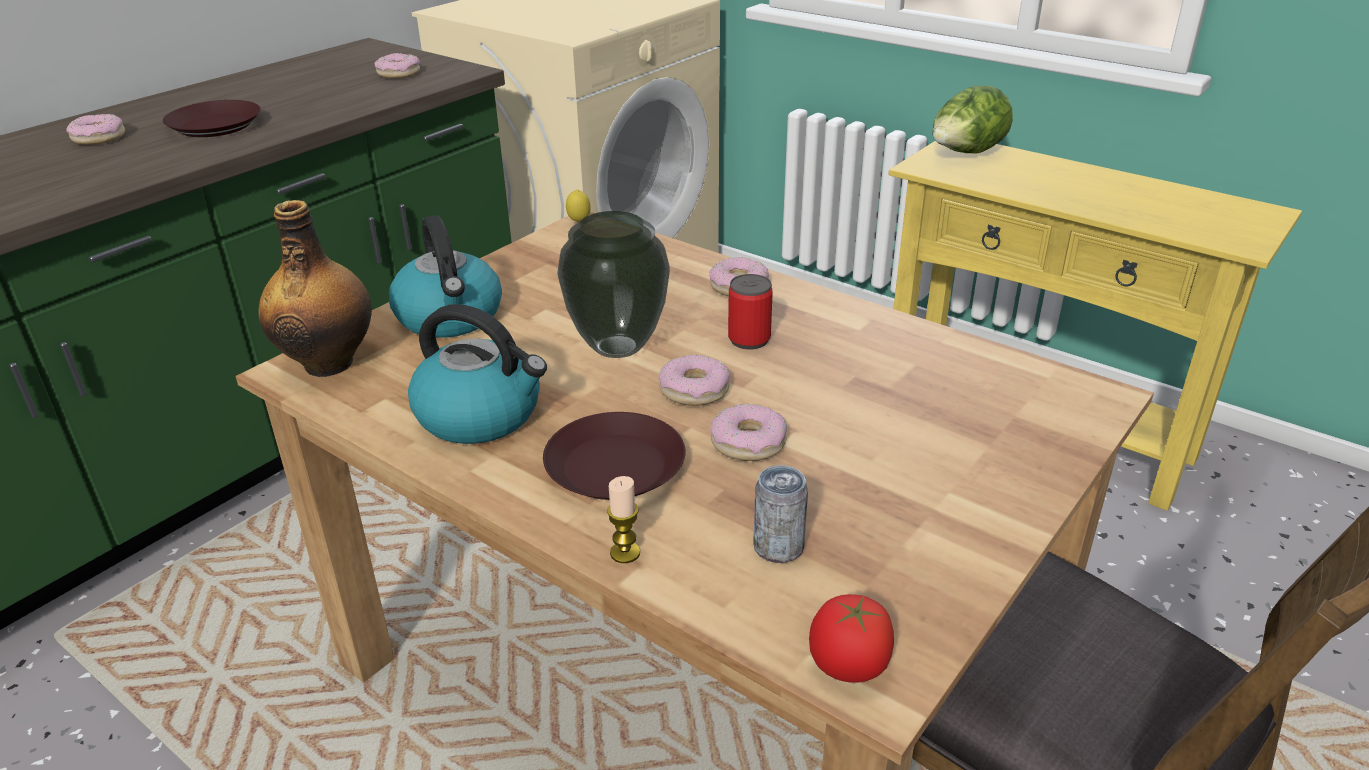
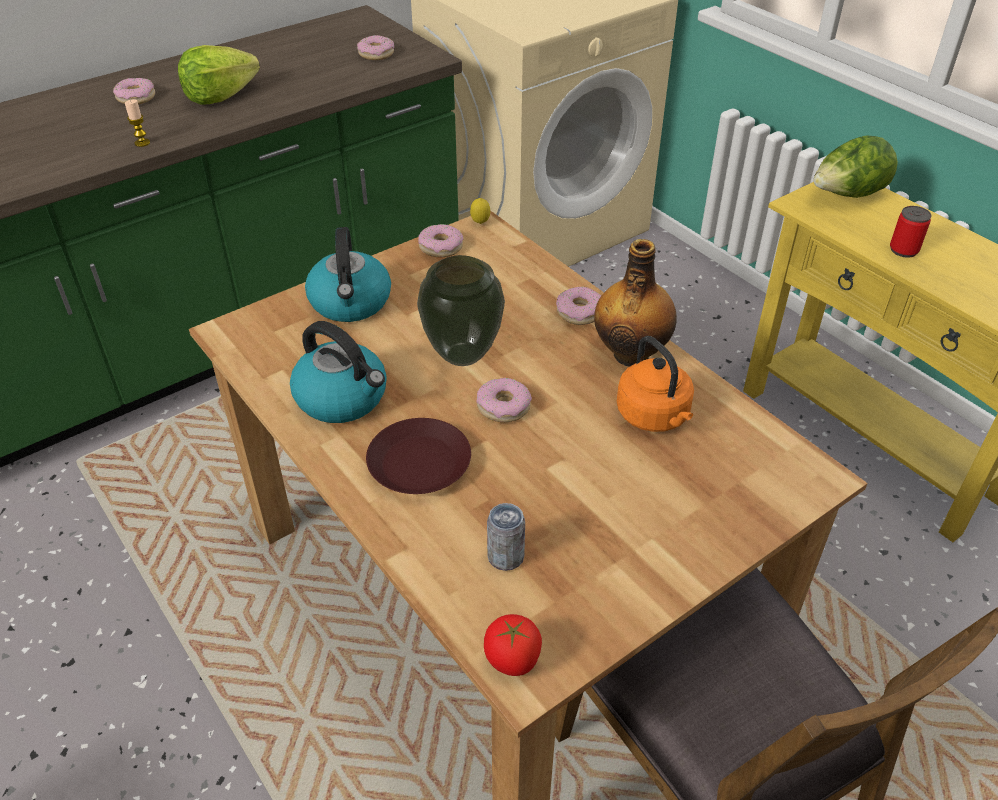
camera: 15 degrees right, 10 degrees up
brown plate [163,100,261,137] -> lettuce [178,45,260,105]
bottle [258,200,372,377] -> bottle moved to [594,239,677,366]
candle [607,476,640,563] -> candle moved to [125,99,150,147]
donut [710,404,787,461] -> donut moved to [418,224,464,257]
can [728,274,773,349] -> can moved to [890,206,931,258]
none -> orange kettle [617,336,694,432]

